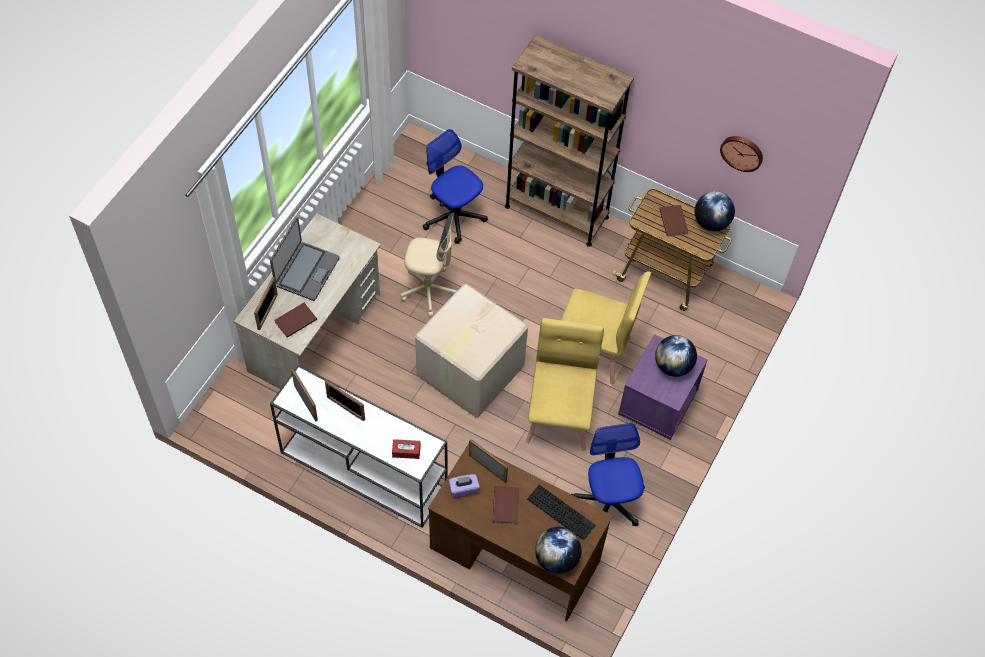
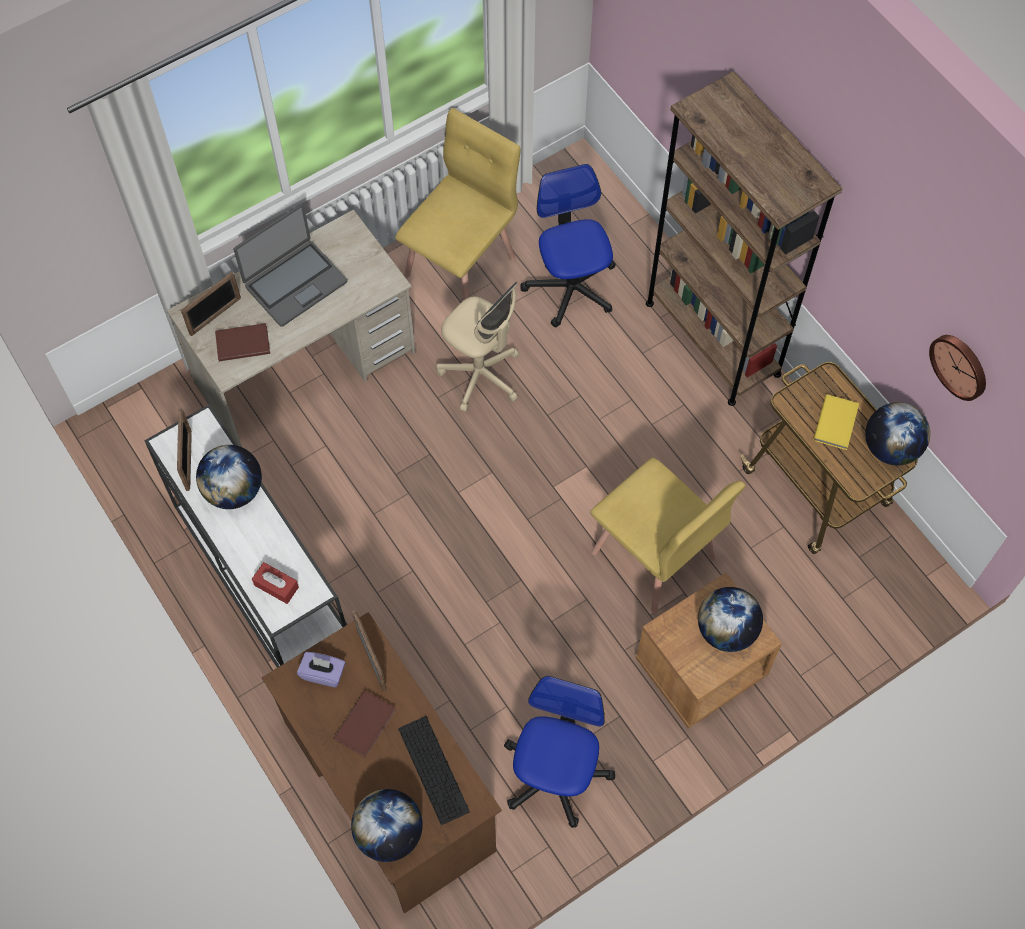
camera: 30 degrees right, 5 degrees up
picture frame [325,380,365,421] -> globe [196,445,262,509]
cardboard box [415,284,528,417] -> none
yellow chair [526,318,604,451] -> yellow chair moved to [395,108,520,301]
purple nightstand [618,334,707,440] -> brown nightstand [636,573,782,729]
brown book [659,205,688,237] -> yellow book [814,394,859,450]

